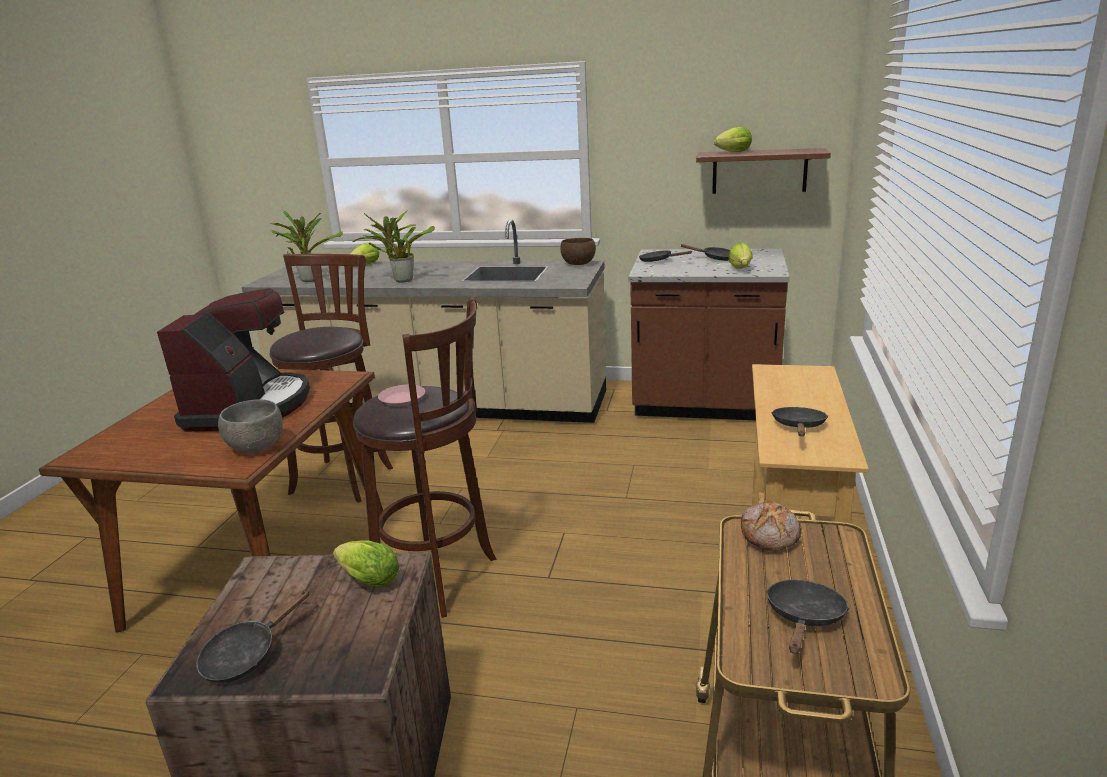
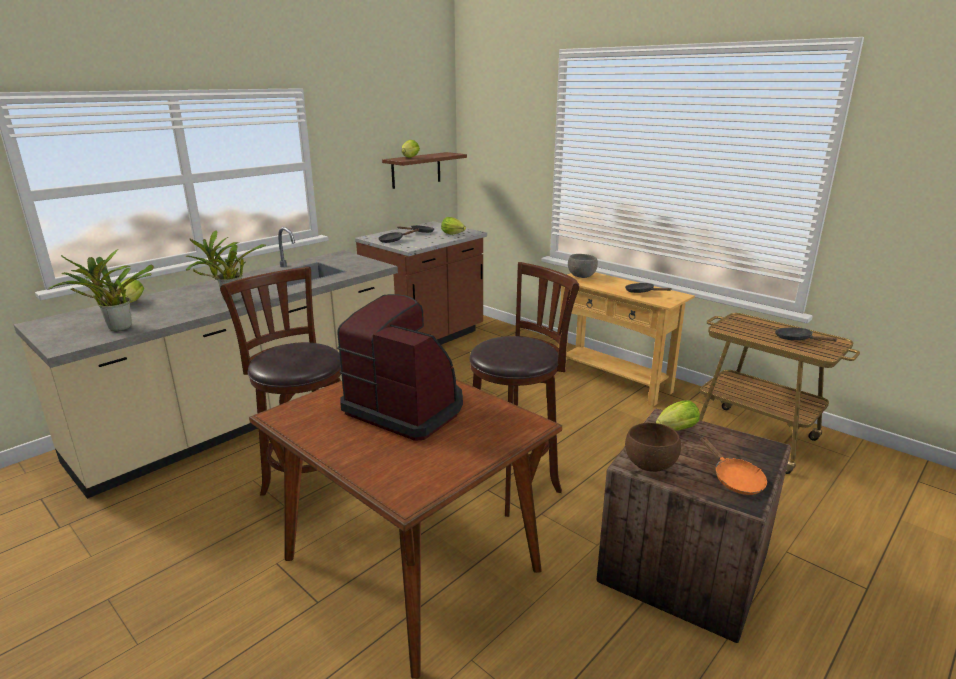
camera: 60 degrees left, 0 degrees up
black frying pan [196,589,310,683] -> orange frying pan [701,437,767,495]
grey bowl [218,399,283,453] -> grey bowl moved to [568,254,598,278]
pink plate [378,384,425,406] -> none
brown bowl [560,238,596,265] -> brown bowl moved to [625,423,681,472]
bread [741,501,800,551] -> none

